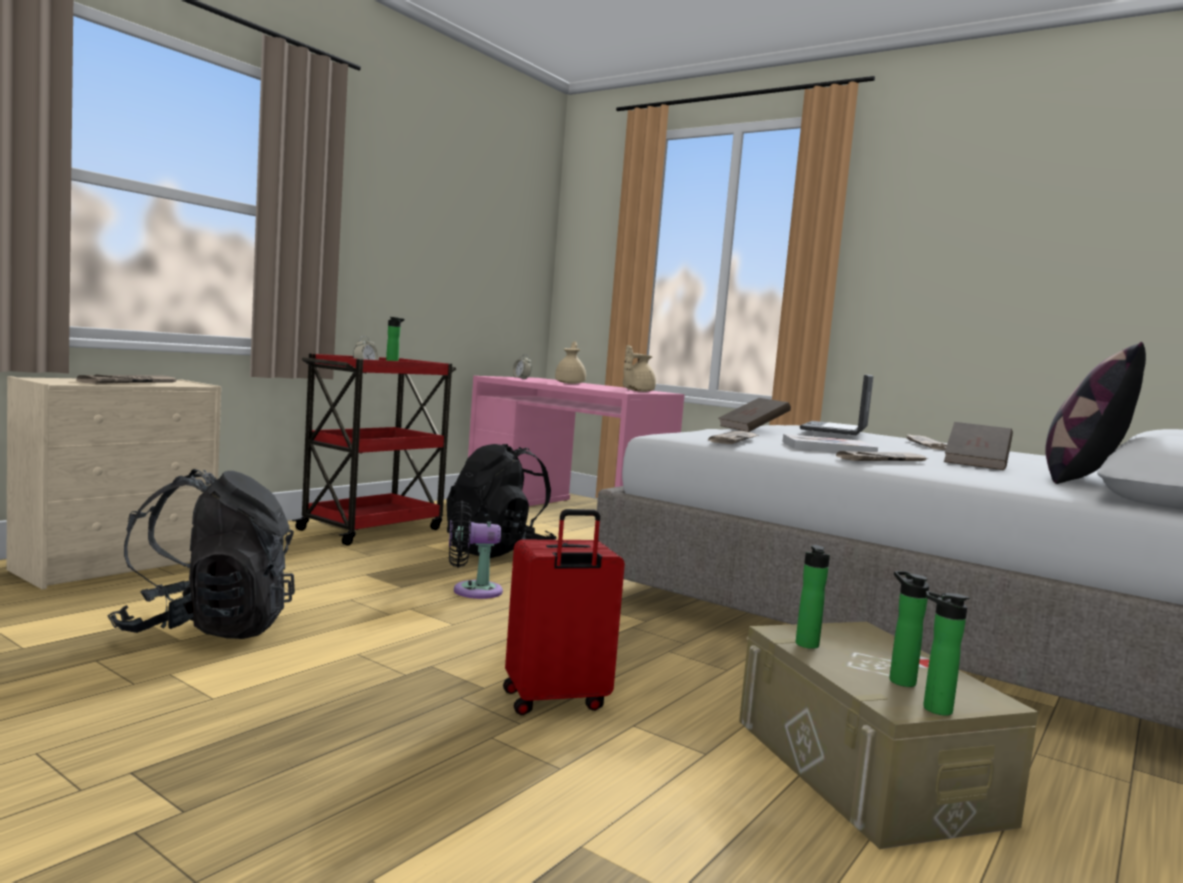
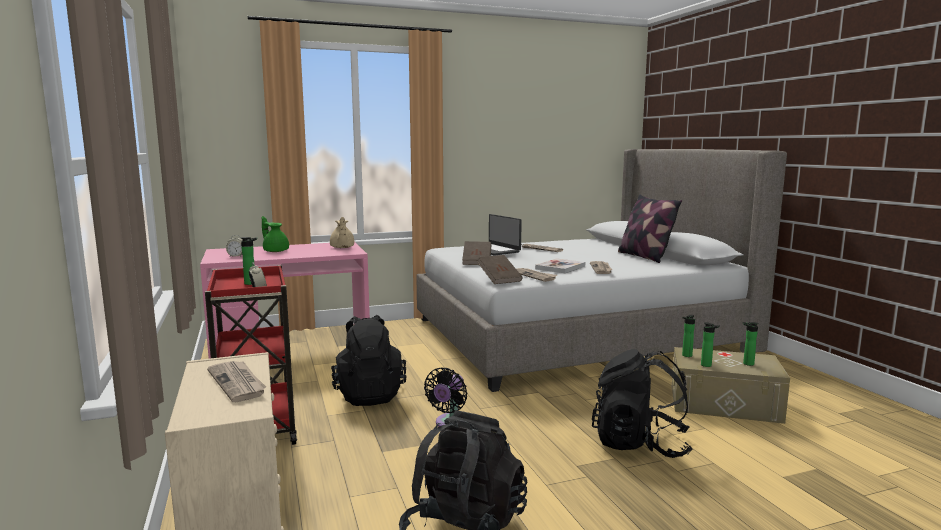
camera: 55 degrees left, 5 degrees up
red suitcase [503,509,625,715] -> black backpack [592,349,692,458]
beige teapot [555,341,586,384] -> green teapot [262,216,289,252]
bottle [923,591,970,715] -> bottle moved to [682,315,695,357]
brown book [944,422,1013,470] -> brown book moved to [478,255,522,284]

